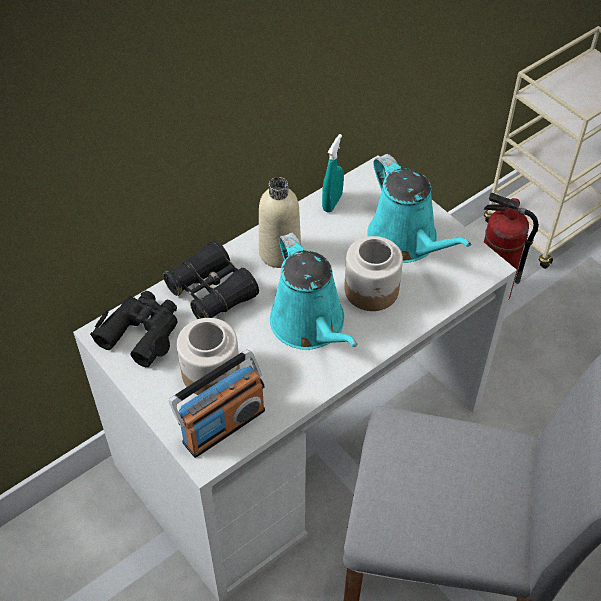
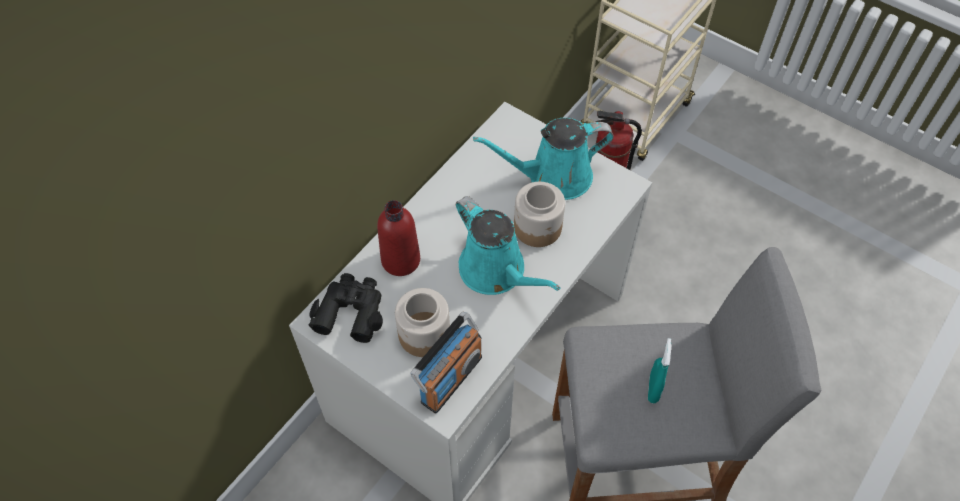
camera: 15 degrees left, 5 degrees up
black binoculars [163,240,259,319] -> red bottle [377,200,420,276]
beige bottle [259,177,301,268] -> none
turquoise spray bottle [322,134,344,213] -> turquoise spray bottle moved to [648,338,671,403]
turquoise watering can [367,154,471,263] -> turquoise watering can turned 120 degrees clockwise [473,118,614,200]

